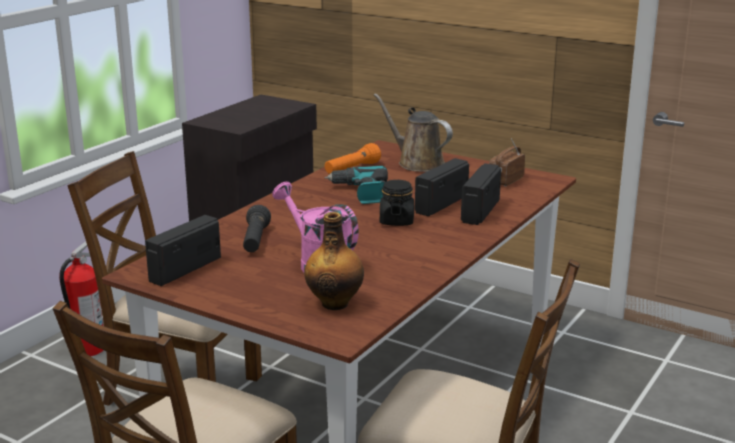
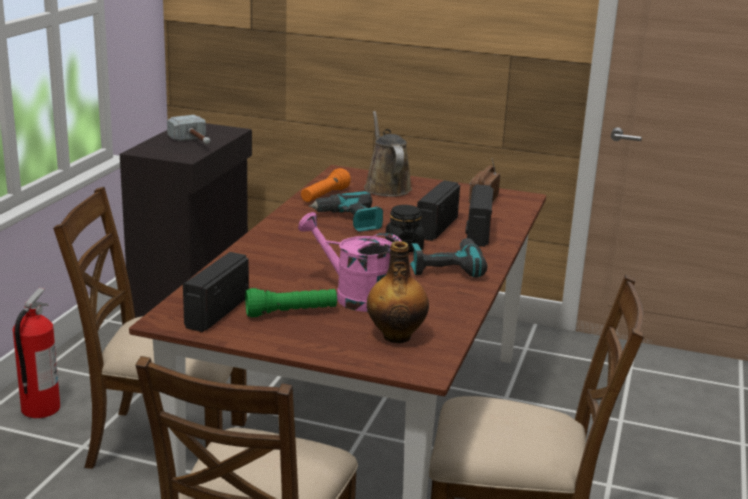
camera: 15 degrees left, 0 degrees up
black flashlight [243,205,271,252] -> none
brown watering can [374,93,453,172] -> brown watering can turned 45 degrees clockwise [364,111,412,197]
none -> hammer [167,115,210,144]
none -> green flashlight [245,288,337,317]
none -> power drill [410,238,487,278]

